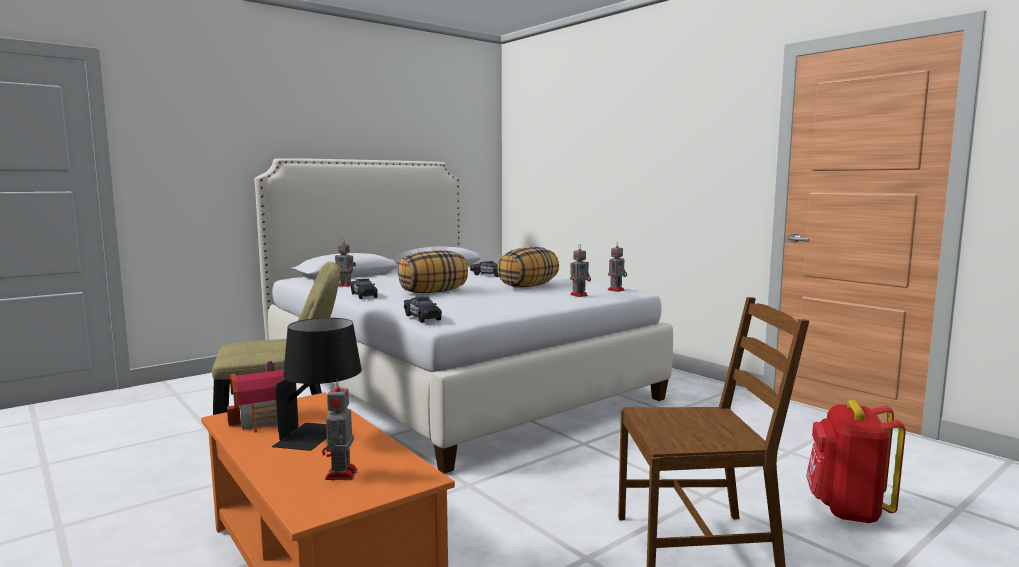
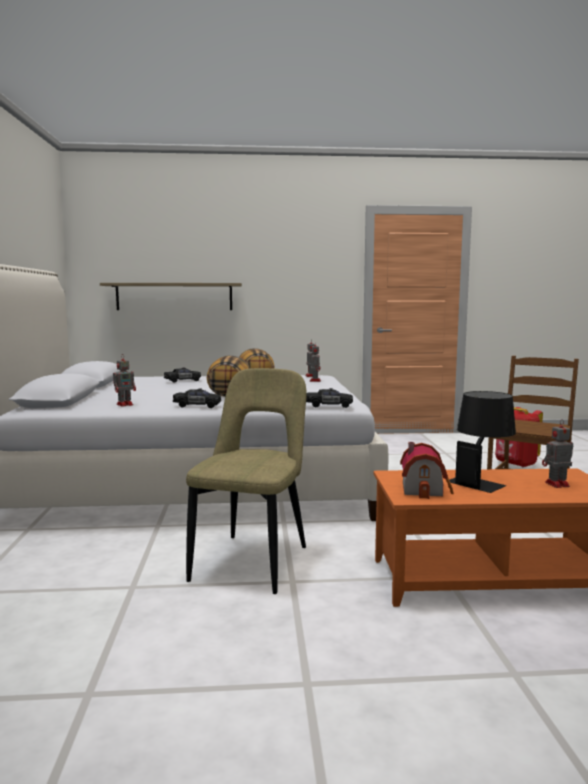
camera: 55 degrees left, 0 degrees up
toy robot [322,379,357,480] -> toy robot turned 135 degrees clockwise [542,419,573,488]
none -> shelf [100,283,242,310]

